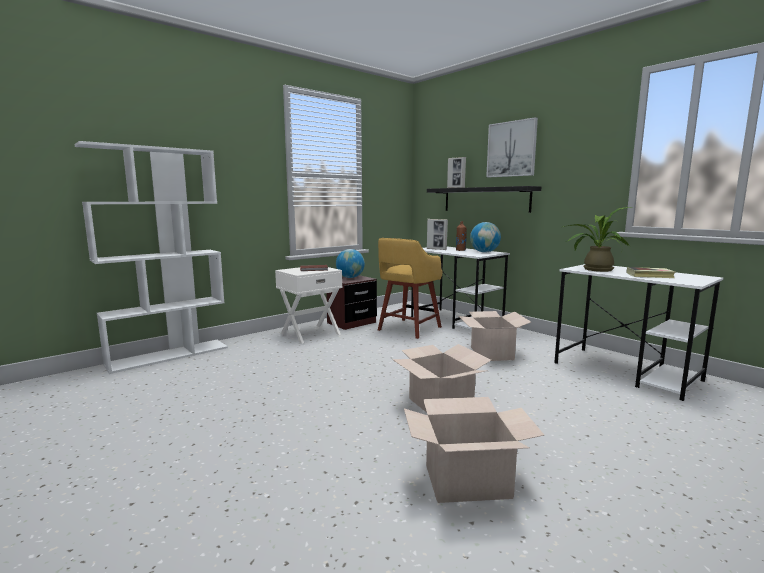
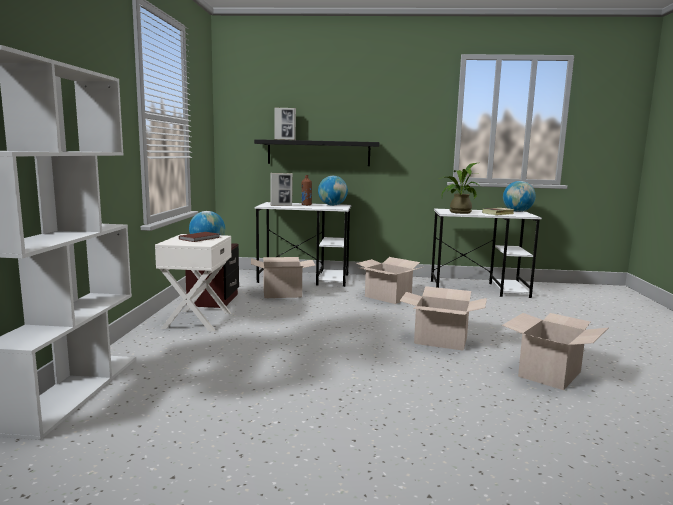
camera: 45 degrees left, 0 degrees up
yellow stool [378,238,442,339] -> cardboard box [251,257,316,298]
picture [486,117,538,177] -> none
none -> globe [503,181,536,212]

